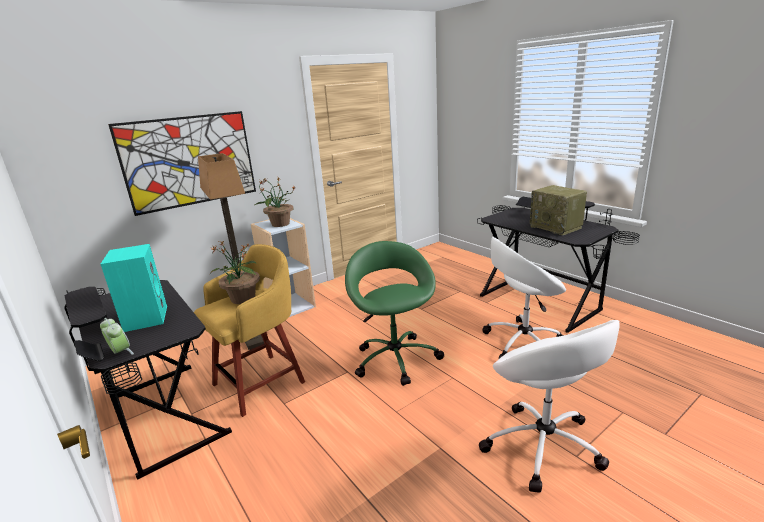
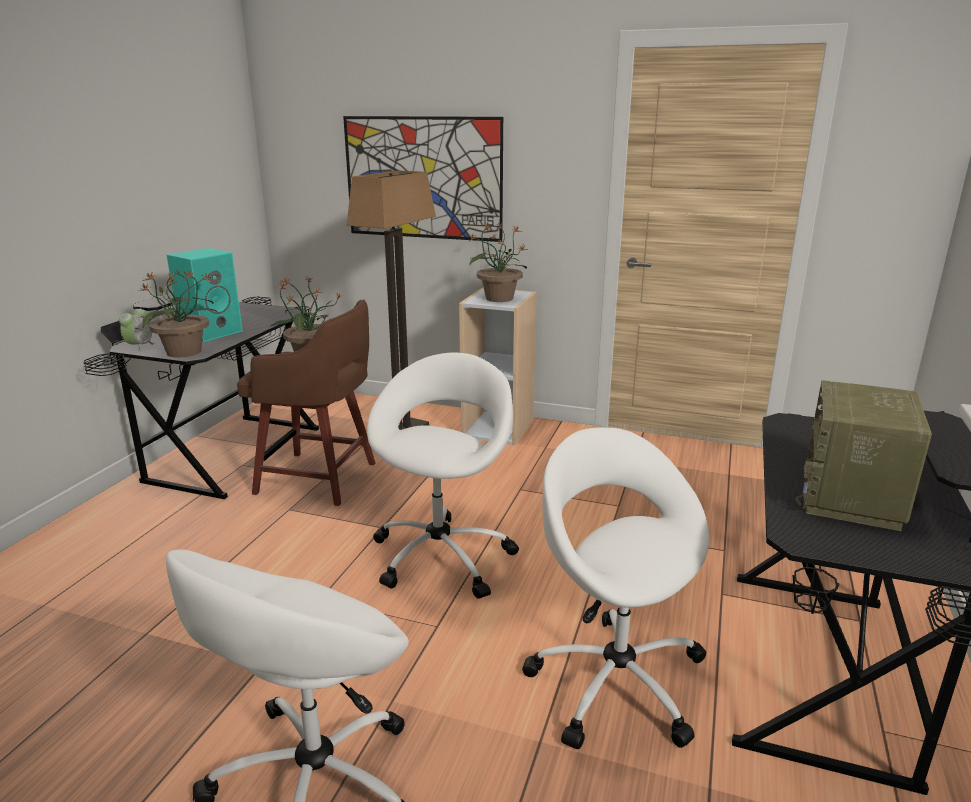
camera: 55 degrees right, 0 degrees up
yellow stool [194,244,305,417] -> brown stool [237,299,375,506]
green office chair [345,241,444,386] -> white office chair [367,353,519,599]
none -> potted plant [138,270,218,357]

